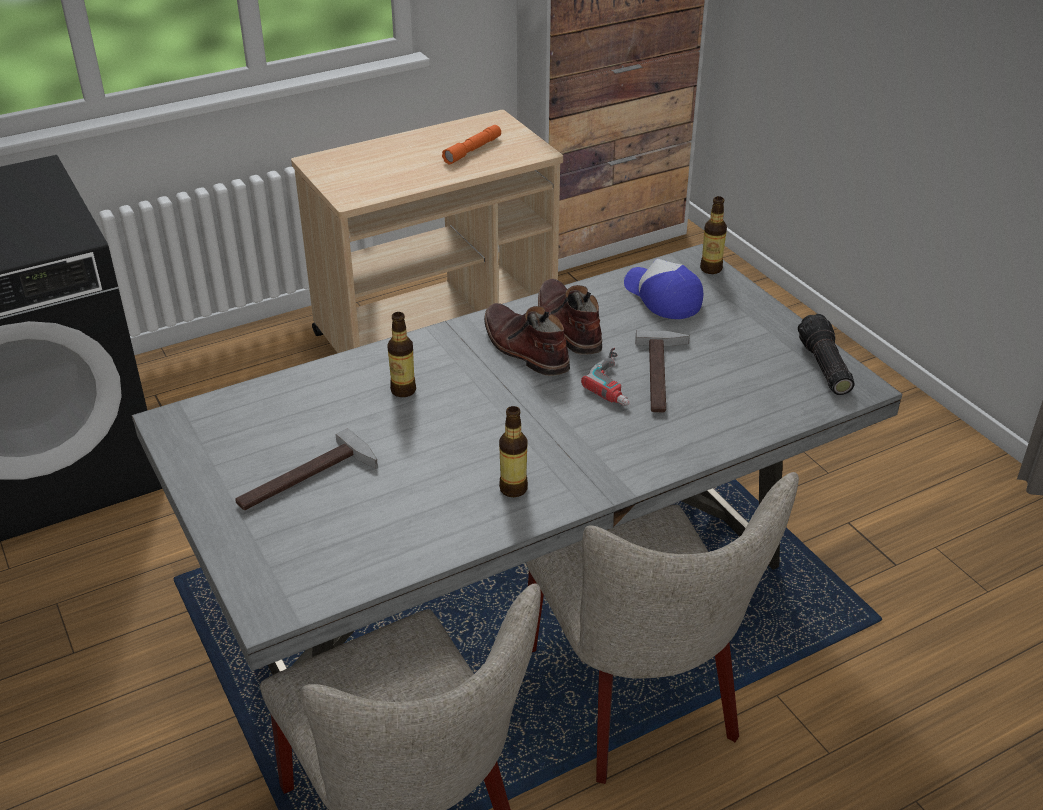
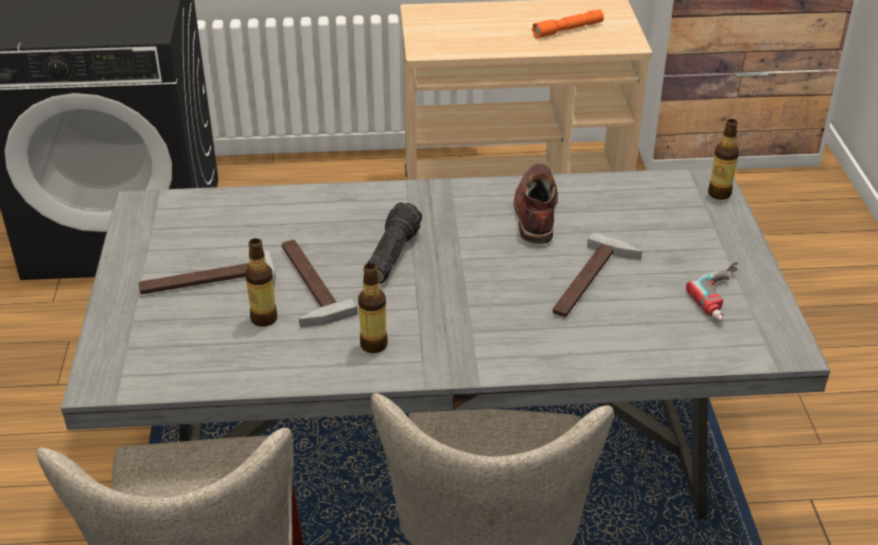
camera: 25 degrees right, 0 degrees up
bottle [387,312,416,397] -> bottle moved to [245,238,277,327]
brown boot [484,303,570,376] -> none
power drill [581,348,630,405] -> power drill moved to [686,262,738,322]
cap [624,259,703,319] -> none
flashlight [798,314,854,395] -> flashlight moved to [366,202,422,284]
none -> hammer [282,240,358,328]

